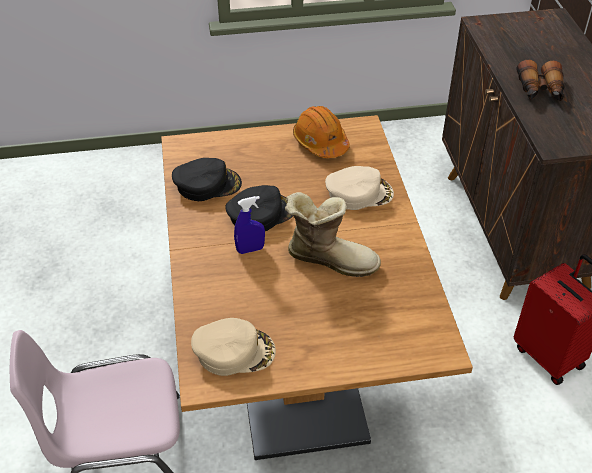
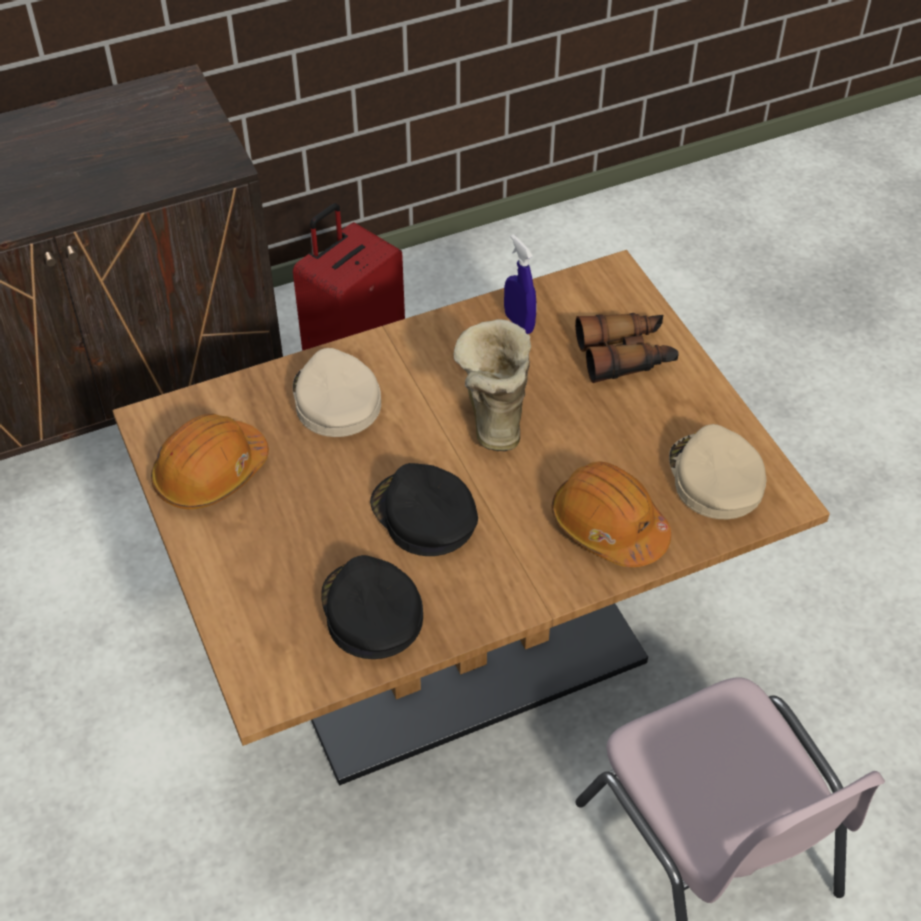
camera: 105 degrees left, 5 degrees up
blue spray bottle [234,196,265,254] -> blue spray bottle moved to [504,234,536,334]
binoculars [517,60,564,101] -> binoculars moved to [575,313,679,383]
none -> orange hard hat [551,462,671,567]

